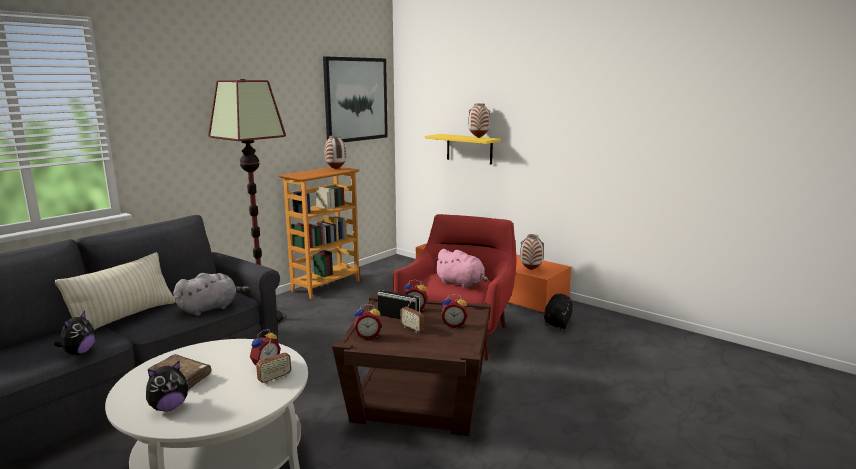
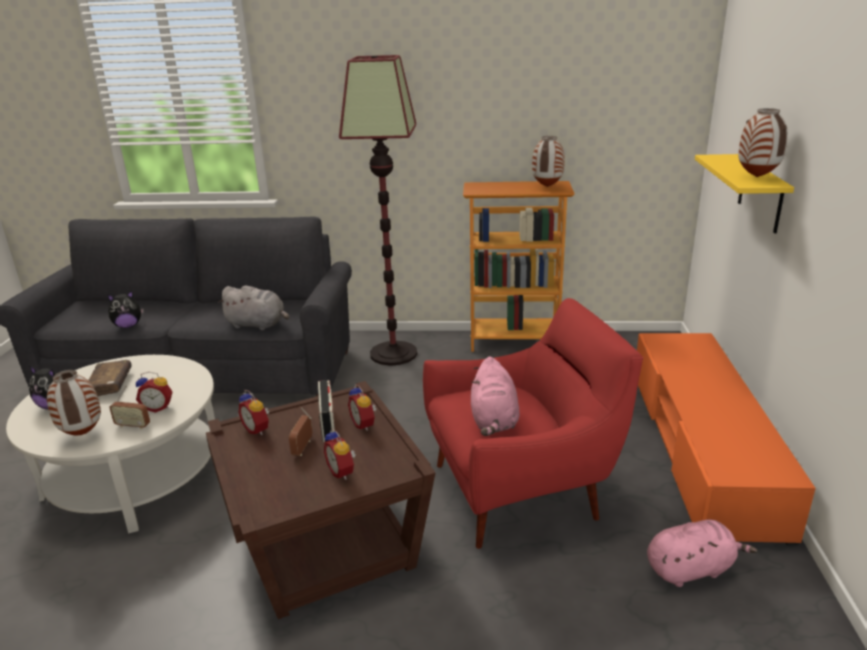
camera: 55 degrees right, 10 degrees up
beige pillow [55,252,175,330] -> none
picture [323,57,388,142] -> none
vase [520,234,544,270] -> vase moved to [47,370,101,435]
black plush toy [544,294,573,329] -> pink plush toy [647,519,757,587]

